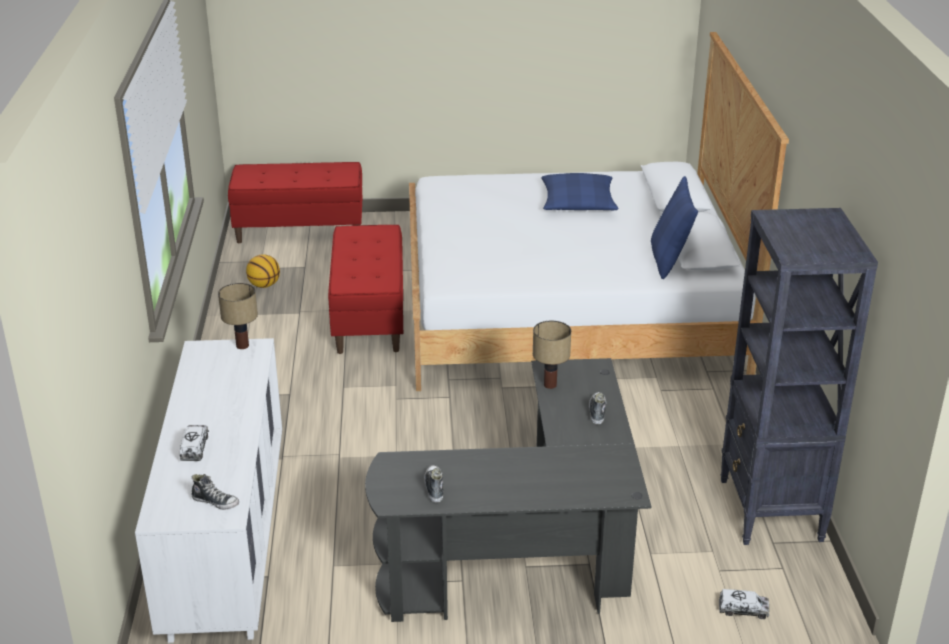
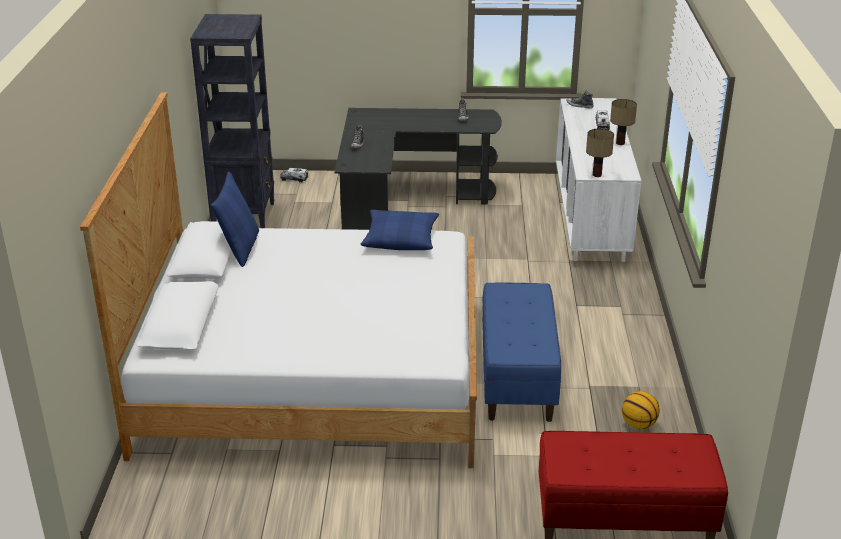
camera: 175 degrees left, 0 degrees up
red bench [328,225,403,354] -> blue bench [482,283,561,422]
table lamp [533,321,571,389] -> table lamp moved to [610,99,637,145]
blue pillow [541,173,618,210] -> blue pillow moved to [361,210,439,250]

